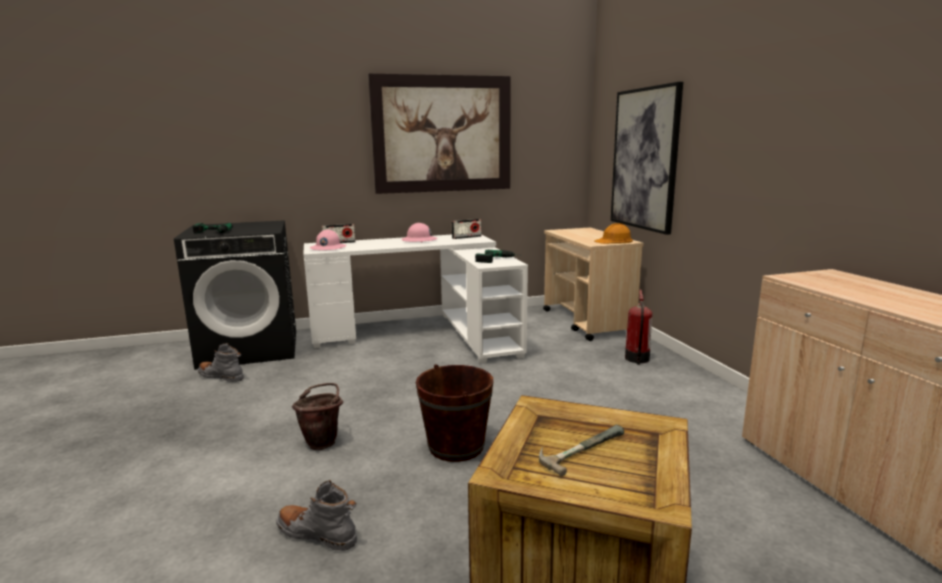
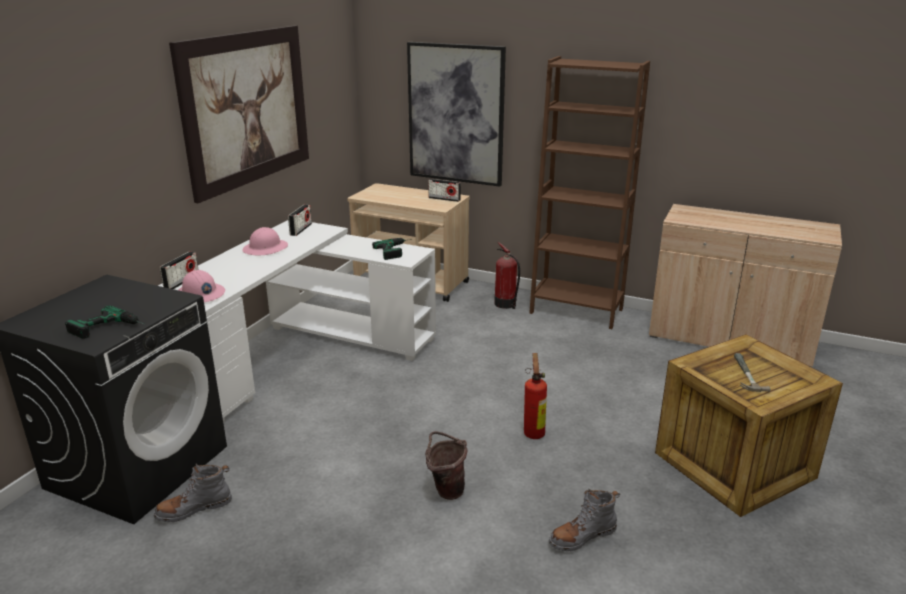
camera: 50 degrees left, 10 degrees up
brown bucket [416,364,493,462] -> fire extinguisher [524,353,547,439]
orange hard hat [595,223,633,244] -> radio [428,179,461,202]
none -> brown bookcase [529,56,650,329]

